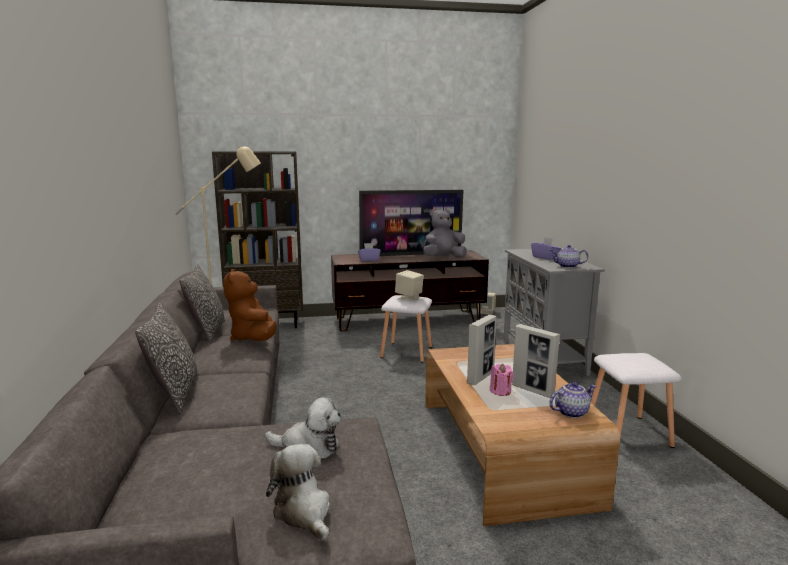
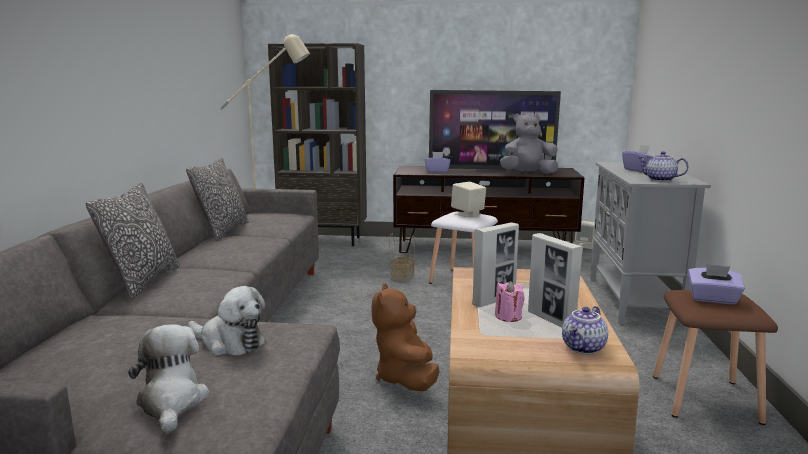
camera: 15 degrees right, 0 degrees up
brown plush toy [223,269,277,341] -> brown plush toy moved to [371,283,440,391]
teapot [549,382,596,418] -> teapot turned 135 degrees clockwise [562,306,608,354]
white stool [591,353,682,448] -> brown stool [653,290,778,425]
none -> basket [389,233,415,282]
none -> purple tissue box [688,264,745,304]

